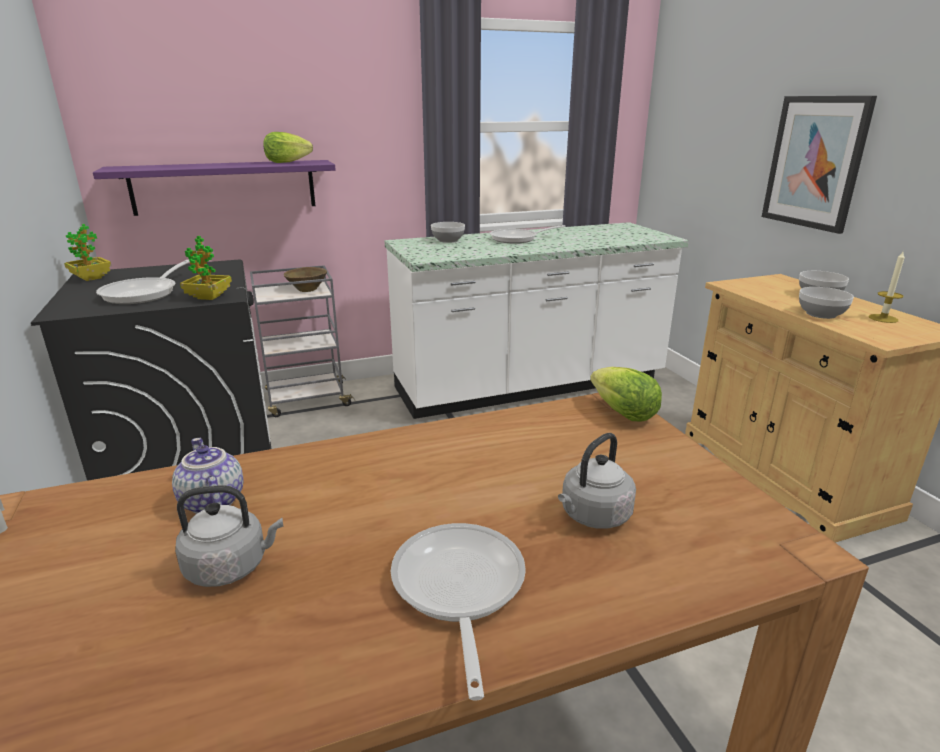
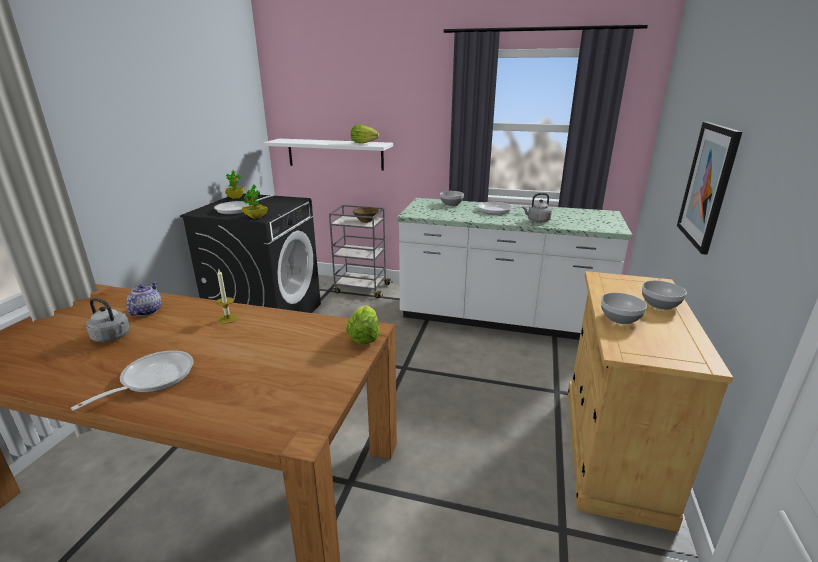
camera: 35 degrees right, 0 degrees up
purple shelf [93,160,336,216] -> white shelf [263,138,393,171]
grey kettle [558,433,636,529] -> grey kettle moved to [522,193,552,223]
candle [869,252,905,323] -> candle moved to [215,270,238,324]

